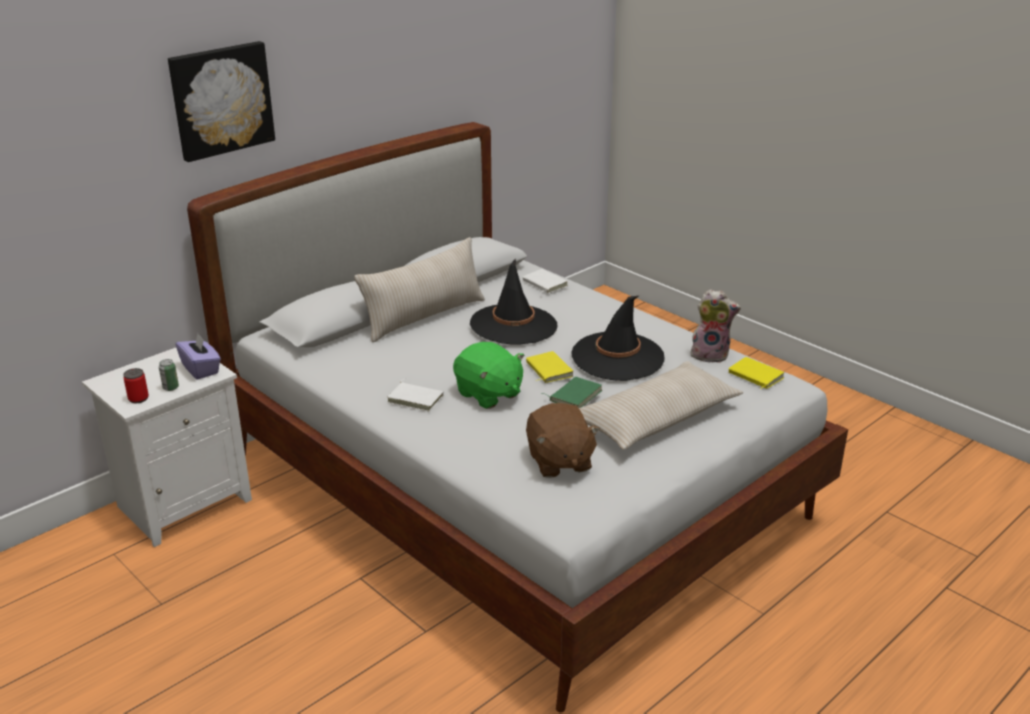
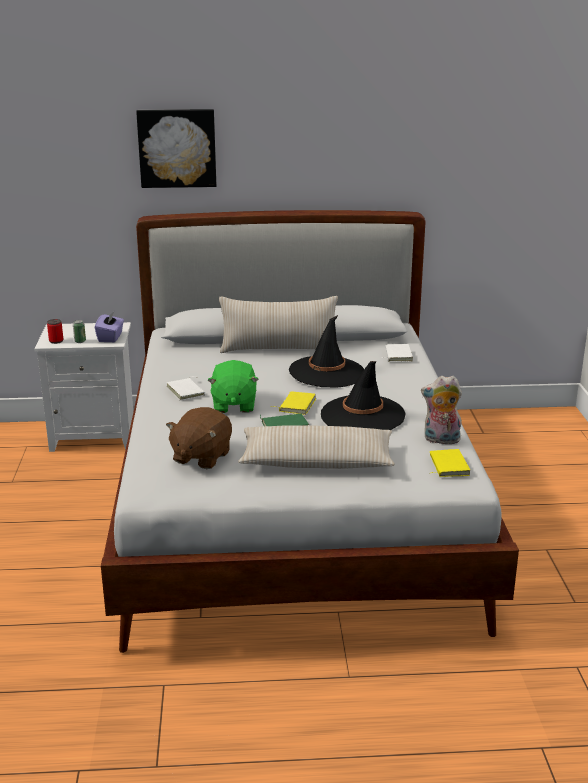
camera: 40 degrees right, 5 degrees down
plush toy [691,289,741,363] -> plush toy turned 135 degrees clockwise [421,376,462,444]

